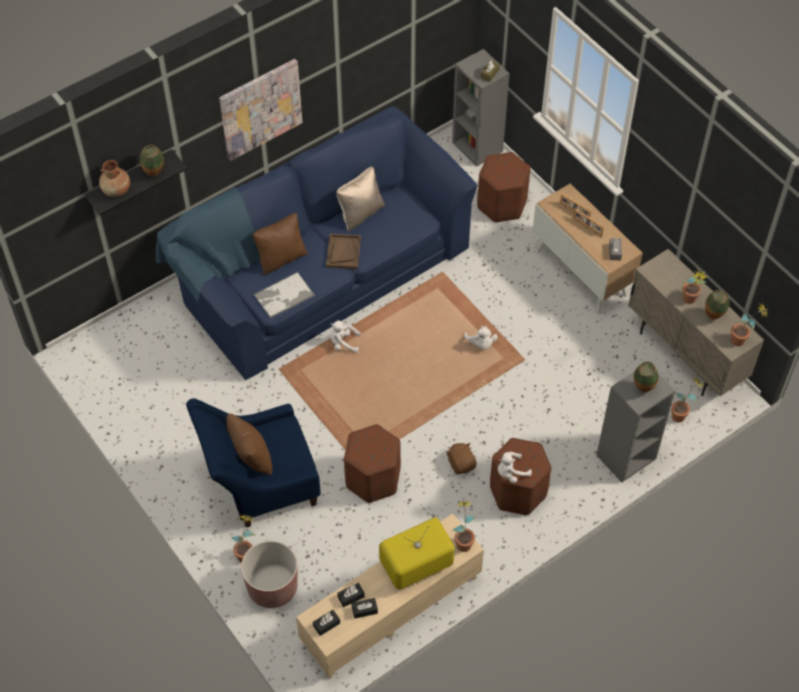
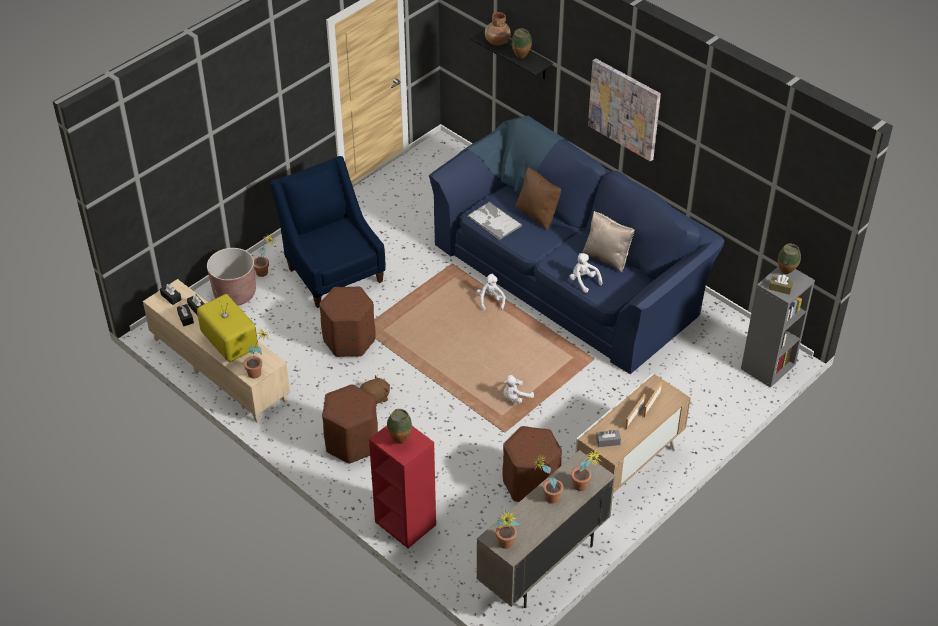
camera: 80 degrees right, 10 degrees down
brown pillow [226,414,272,475] -> none
brown tray [326,234,361,269] -> none
brown ottoman [477,152,530,223] -> brown ottoman moved to [502,426,562,502]
white plush toy [498,452,532,483] -> white plush toy moved to [570,253,603,293]
grey bookcase [596,371,675,482] -> red bookcase [369,425,436,548]
potted plant [671,378,703,422] -> potted plant moved to [571,451,602,491]
vase [705,290,730,319] -> vase moved to [778,243,801,274]

